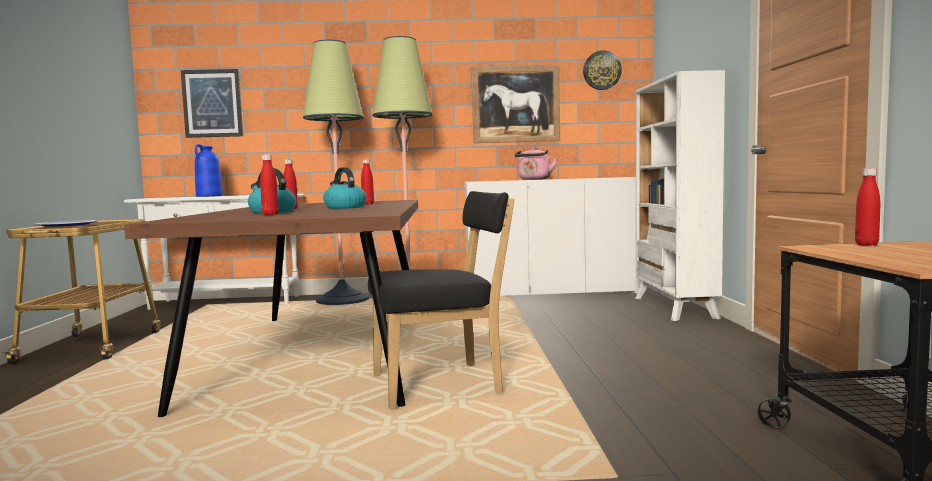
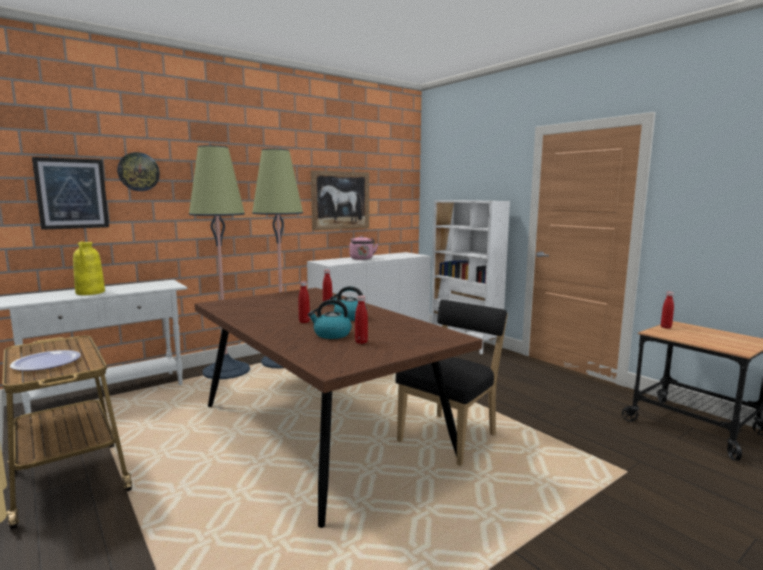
camera: 35 degrees left, 5 degrees up
blue vase [195,144,223,197] -> yellow vase [73,241,105,295]
wall clock [583,51,622,90] -> wall clock moved to [117,152,160,191]

